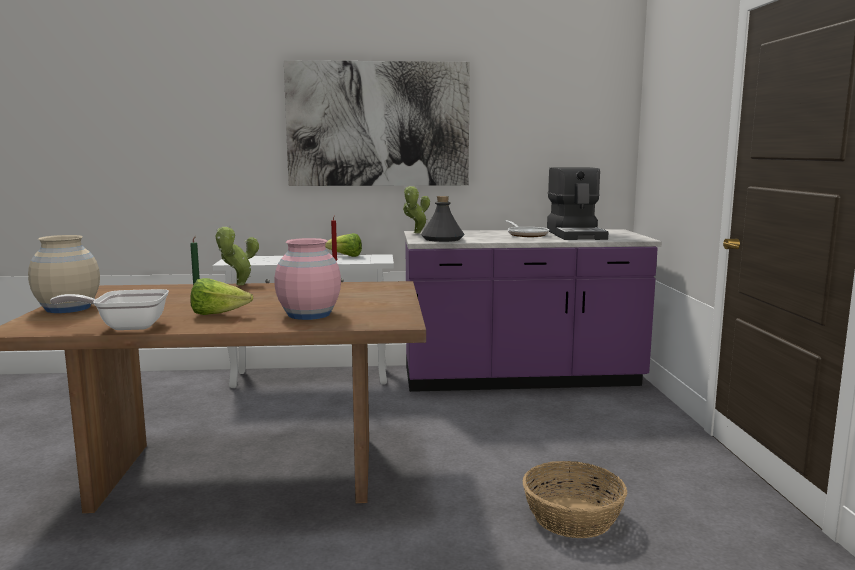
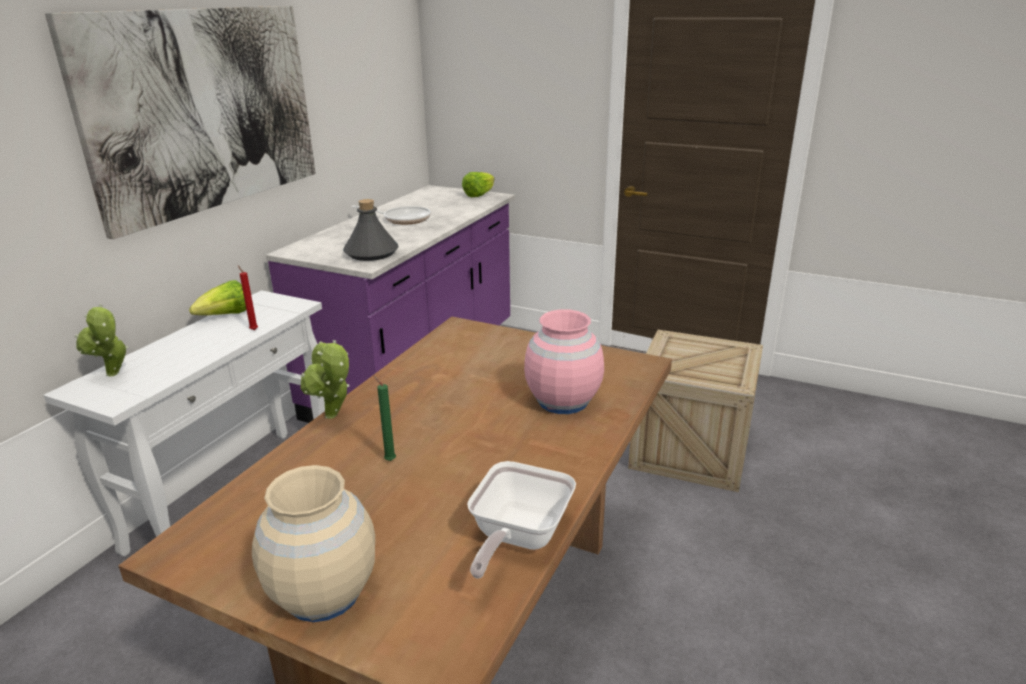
camera: 60 degrees left, 15 degrees up
lettuce [190,278,253,315] -> lettuce moved to [462,172,495,197]
potted plant [403,186,430,233] -> potted plant moved to [74,304,129,377]
basket [523,461,627,538] -> crate [628,330,763,492]
coffee machine [547,167,609,240] -> none

